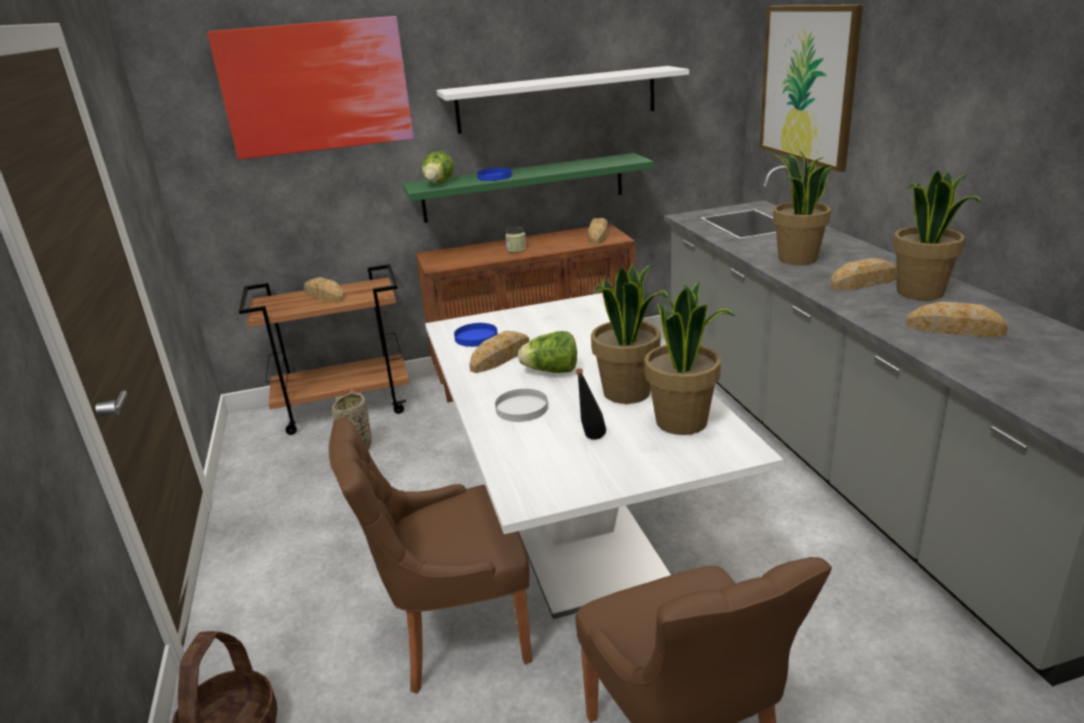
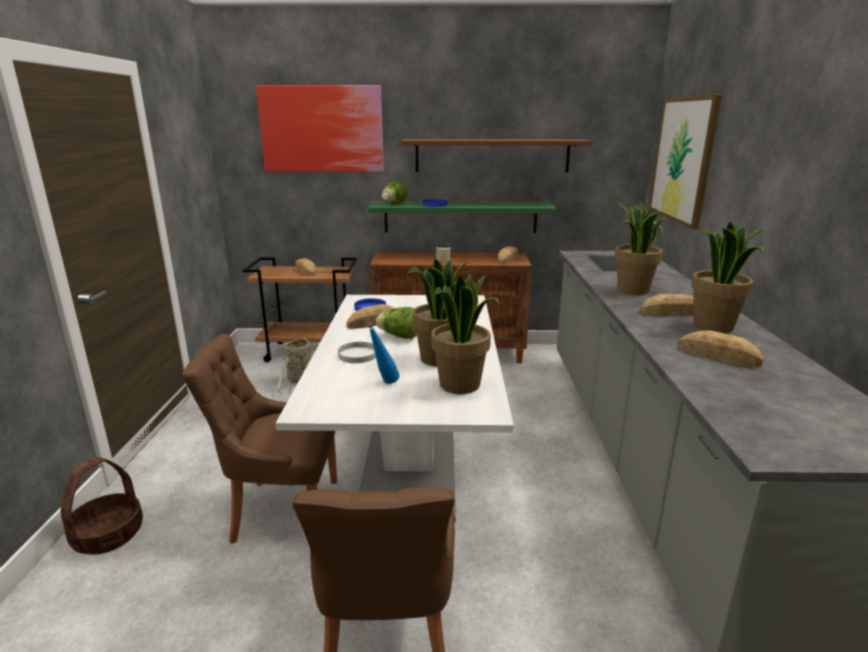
camera: 15 degrees right, 5 degrees down
white shelf [436,66,689,134] -> brown shelf [401,139,592,172]
black bottle [576,368,606,440] -> blue bottle [367,323,400,384]

